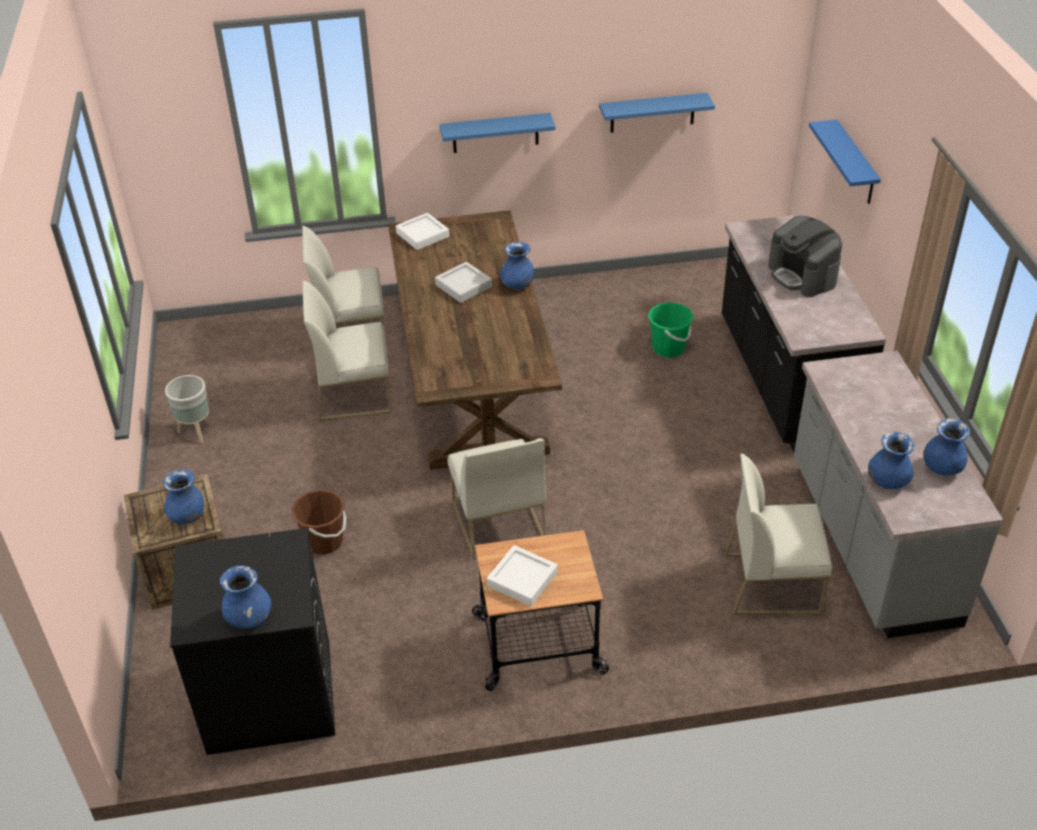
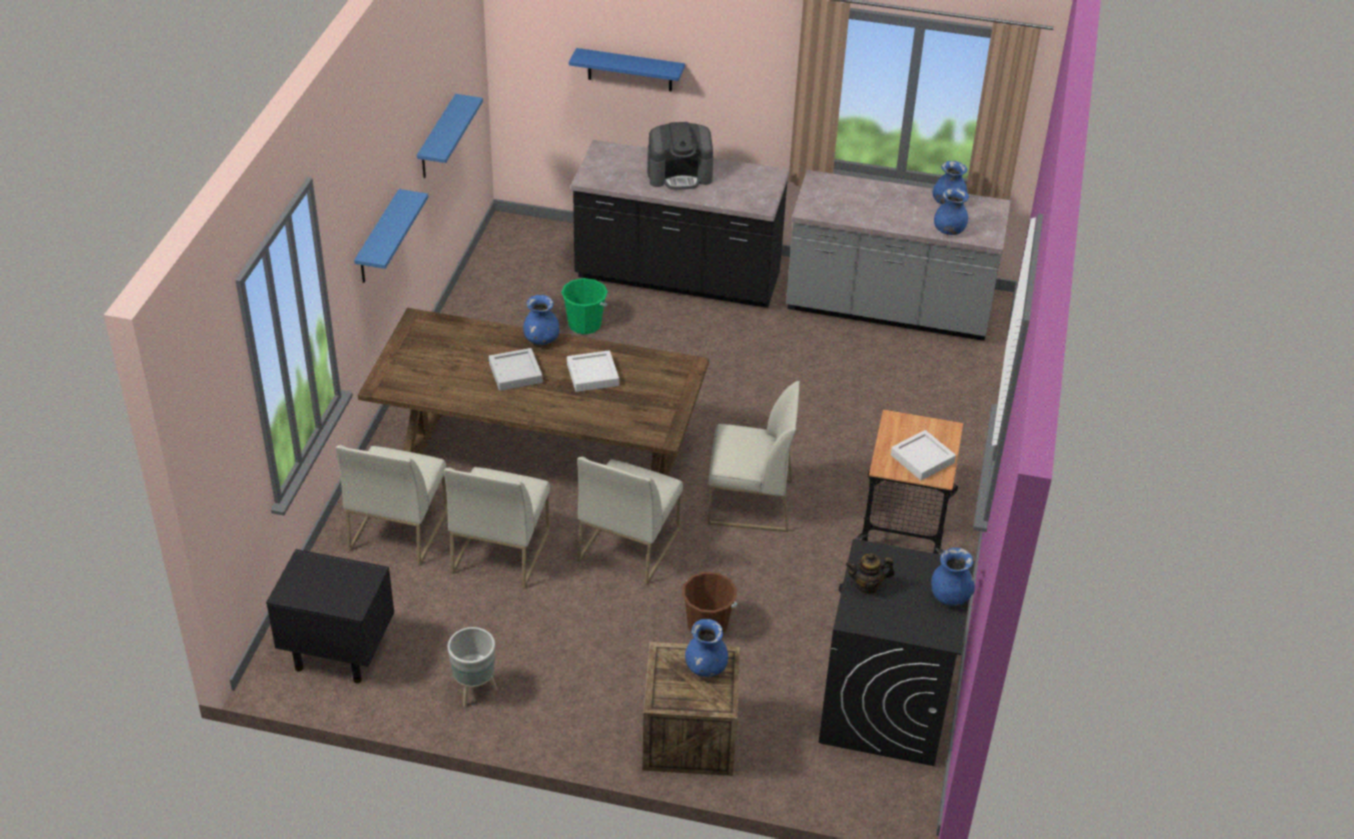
camera: 70 degrees left, 0 degrees up
white tray [396,213,449,250] -> white tray moved to [567,350,619,392]
white chair [725,454,832,615] -> white chair moved to [577,457,683,585]
none -> black nightstand [266,549,394,683]
none -> teapot [846,553,895,594]

